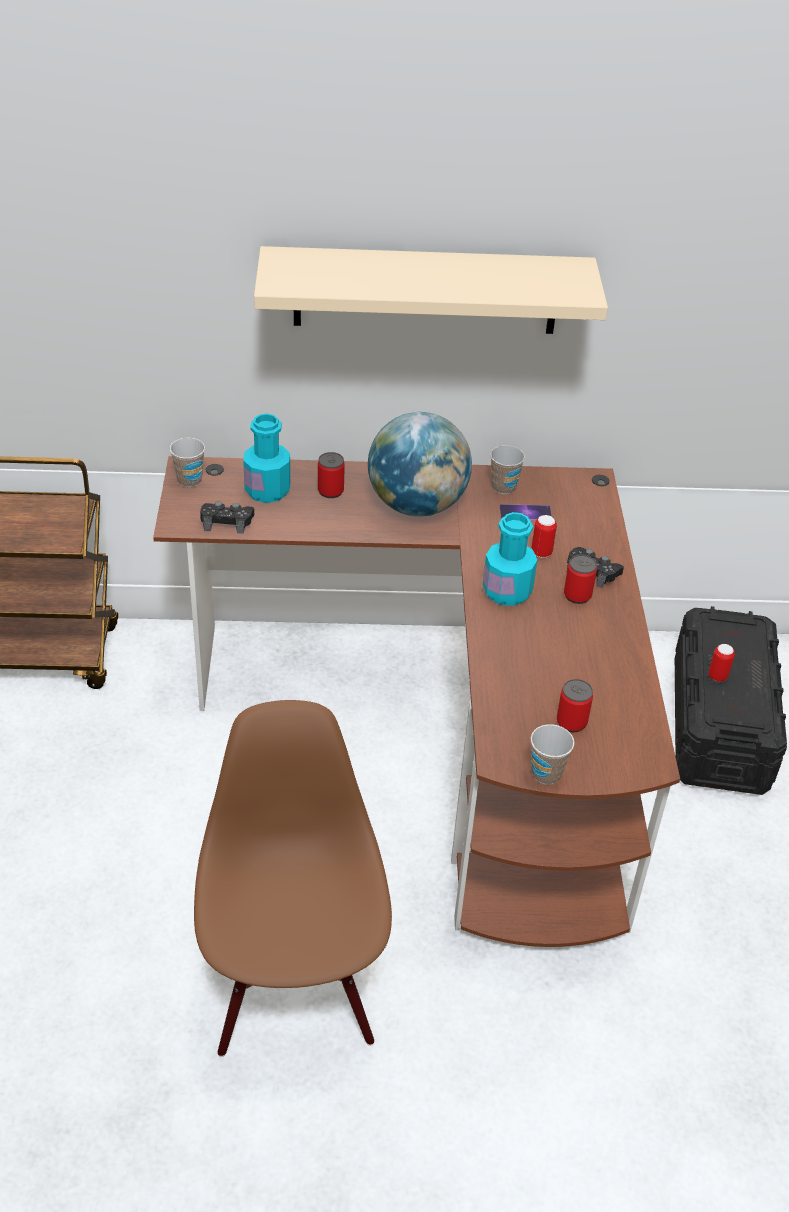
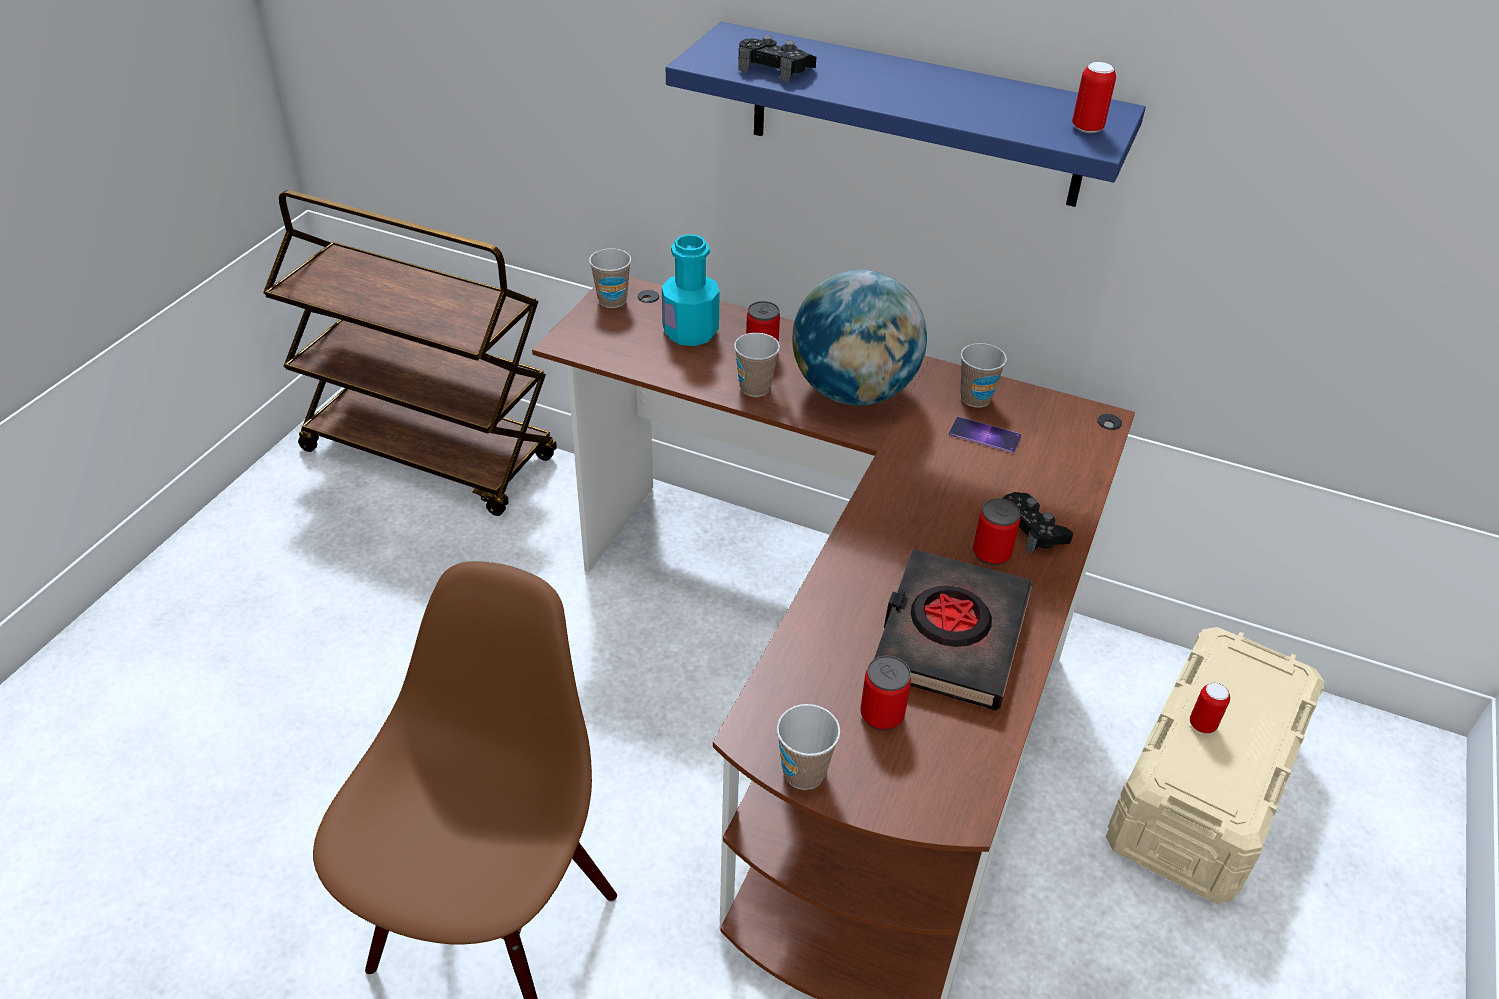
camera: 25 degrees right, 0 degrees up
black game controller [200,501,254,534] -> black game controller moved to [738,35,817,83]
beige shelf [254,246,608,334] -> blue shelf [666,22,1146,207]
turquoise bottle [483,512,537,606] -> none
can [531,515,557,558] -> can moved to [1072,62,1116,133]
black storage box [675,606,787,795] -> beige storage box [1106,627,1325,904]
none -> cup [734,333,780,397]
none -> black book [874,549,1033,710]

